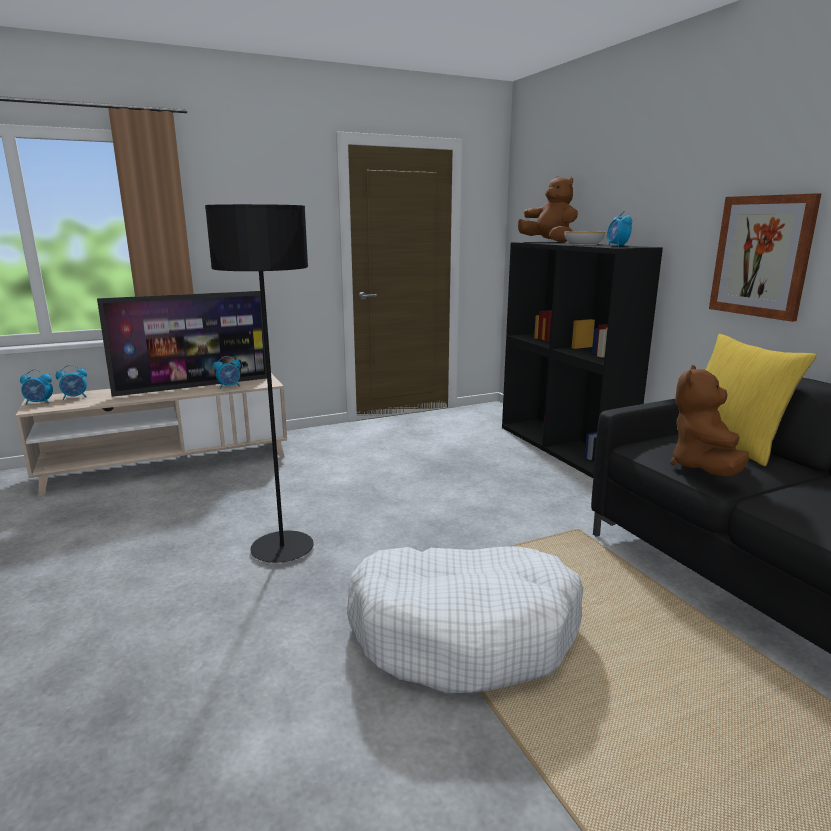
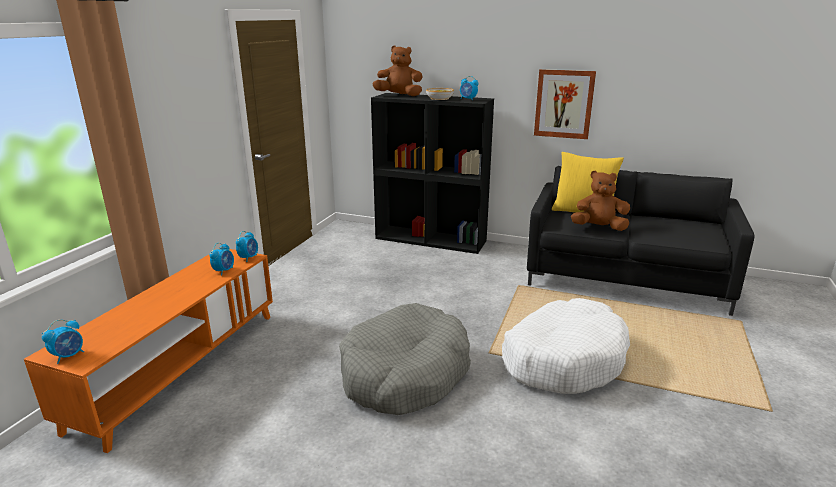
camera: 45 degrees left, 5 degrees up
beige tv stand [15,373,287,496] -> orange tv stand [24,248,273,453]
alarm clock [56,365,87,400] -> alarm clock moved to [236,231,258,262]
television [97,291,267,397] -> none
black floor lamp [205,204,314,563] -> grey dog bed [339,303,471,415]
brown plush toy [670,365,749,477] -> brown plush toy turned 120 degrees clockwise [571,170,630,231]

